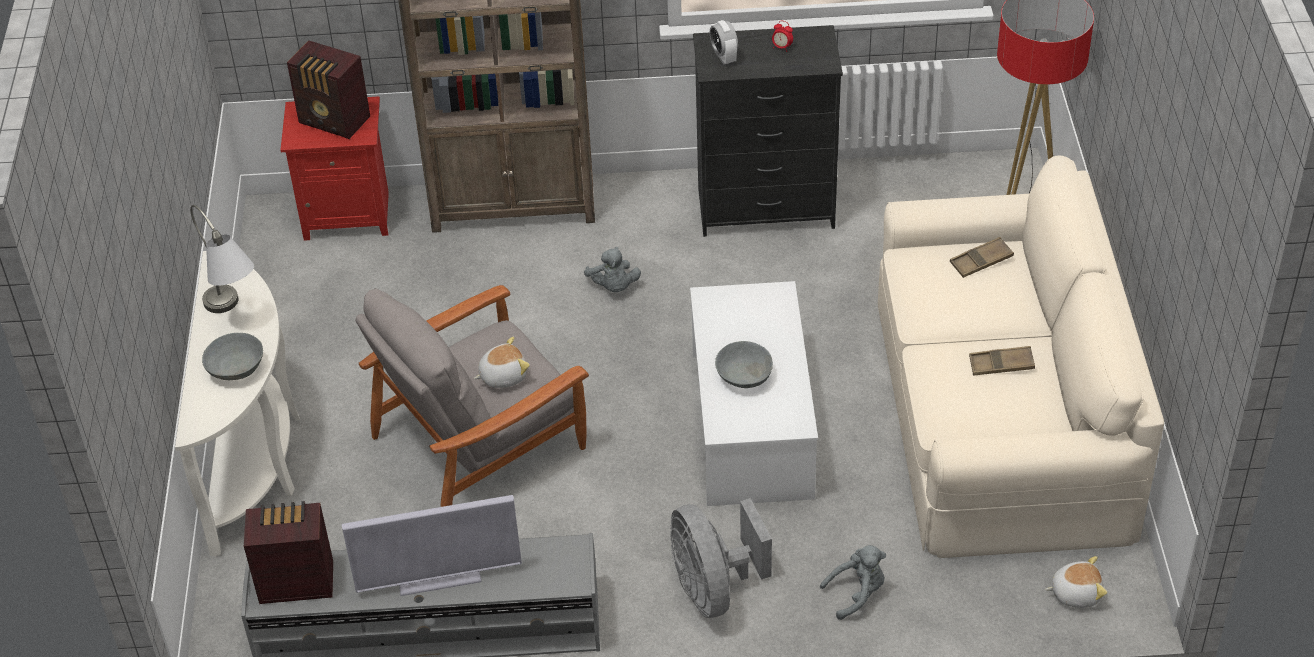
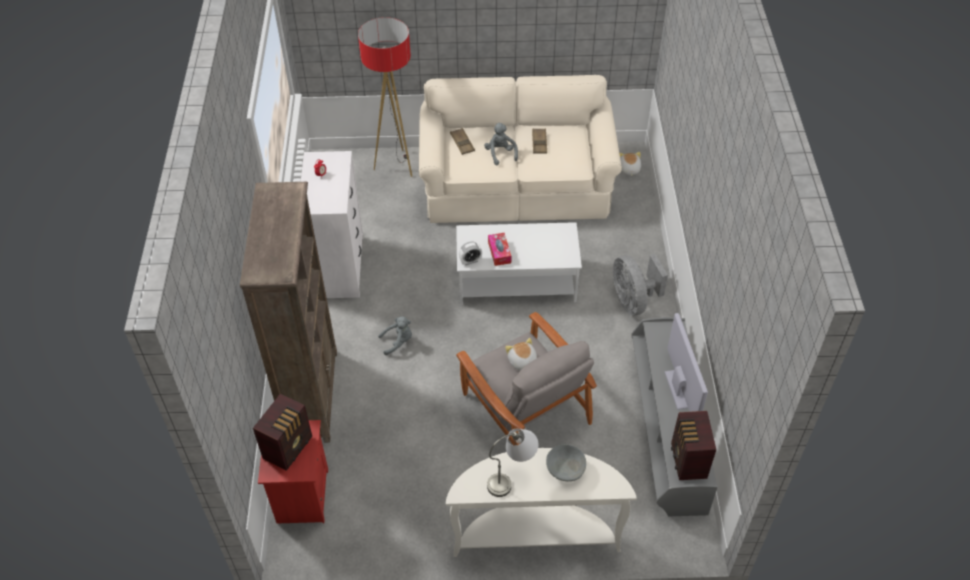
camera: 90 degrees left, 5 degrees up
grey fan [670,498,772,618] -> grey fan turned 90 degrees clockwise [613,254,668,315]
black dresser [693,25,843,237] -> white dresser [301,151,364,298]
alarm clock [710,20,738,65] -> alarm clock moved to [459,242,482,265]
grey bowl [715,341,773,388] -> none
grey plush toy [820,545,886,620] -> grey plush toy moved to [484,123,518,165]
none -> tissue box [488,233,511,266]

